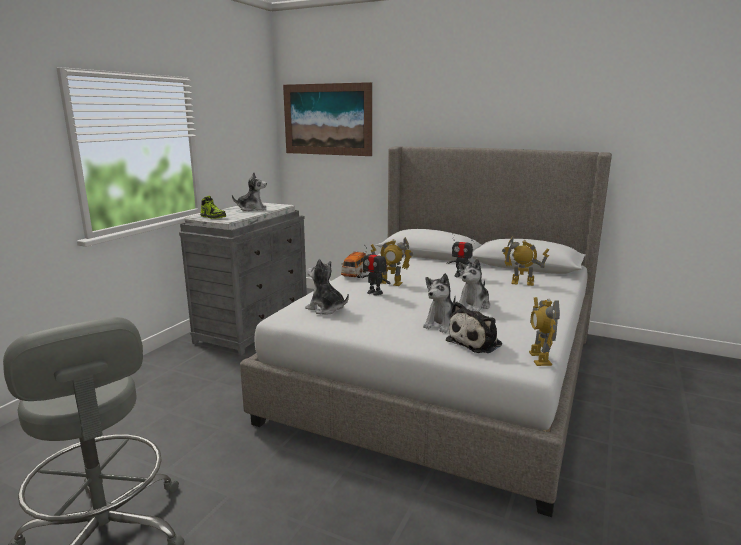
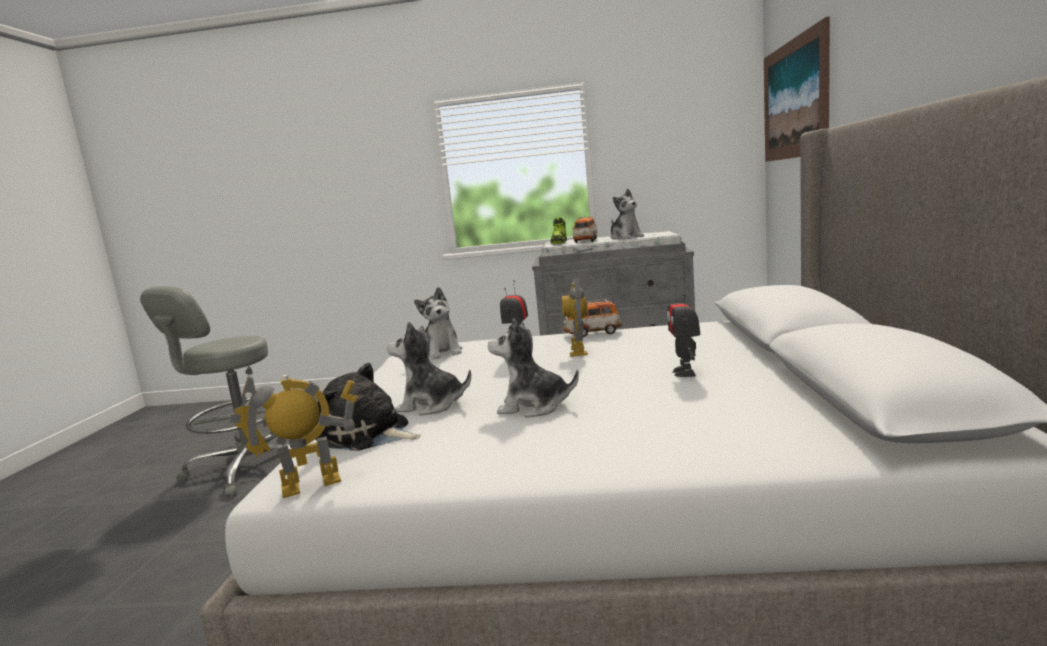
camera: 70 degrees right, 5 degrees down
plush toy [305,259,349,315] -> plush toy turned 150 degrees clockwise [414,287,462,360]
toy robot [502,236,549,286] -> none
none -> toy car [572,216,597,243]

